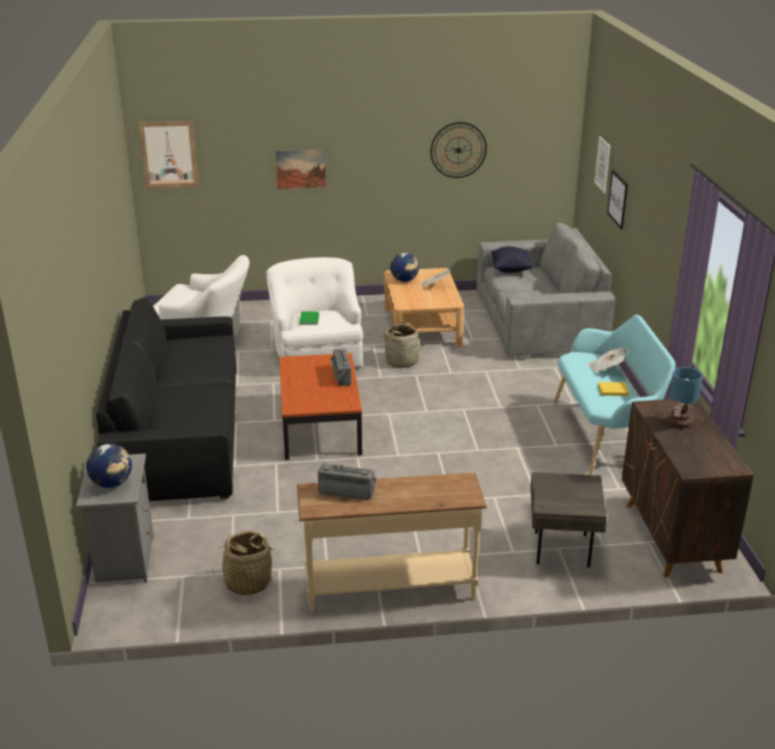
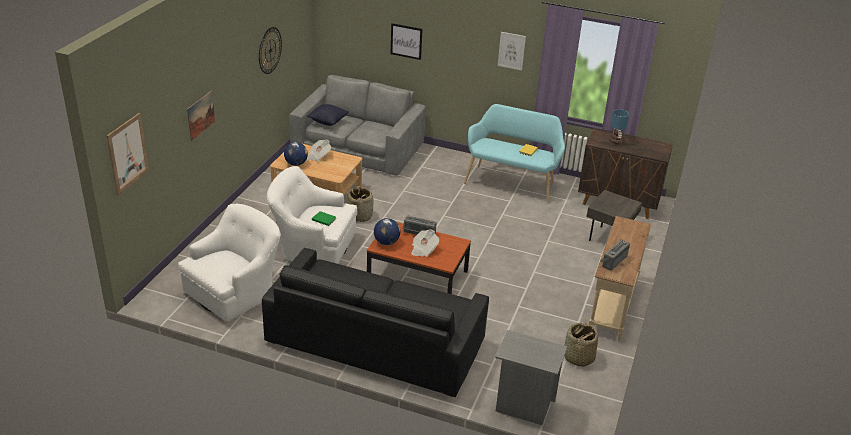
camera: 65 degrees left, 5 degrees up
globe [86,443,132,488] -> globe moved to [374,218,400,245]
newspaper [587,347,628,372] -> newspaper moved to [411,229,439,257]
picture [594,136,611,193] -> picture moved to [498,32,526,71]

